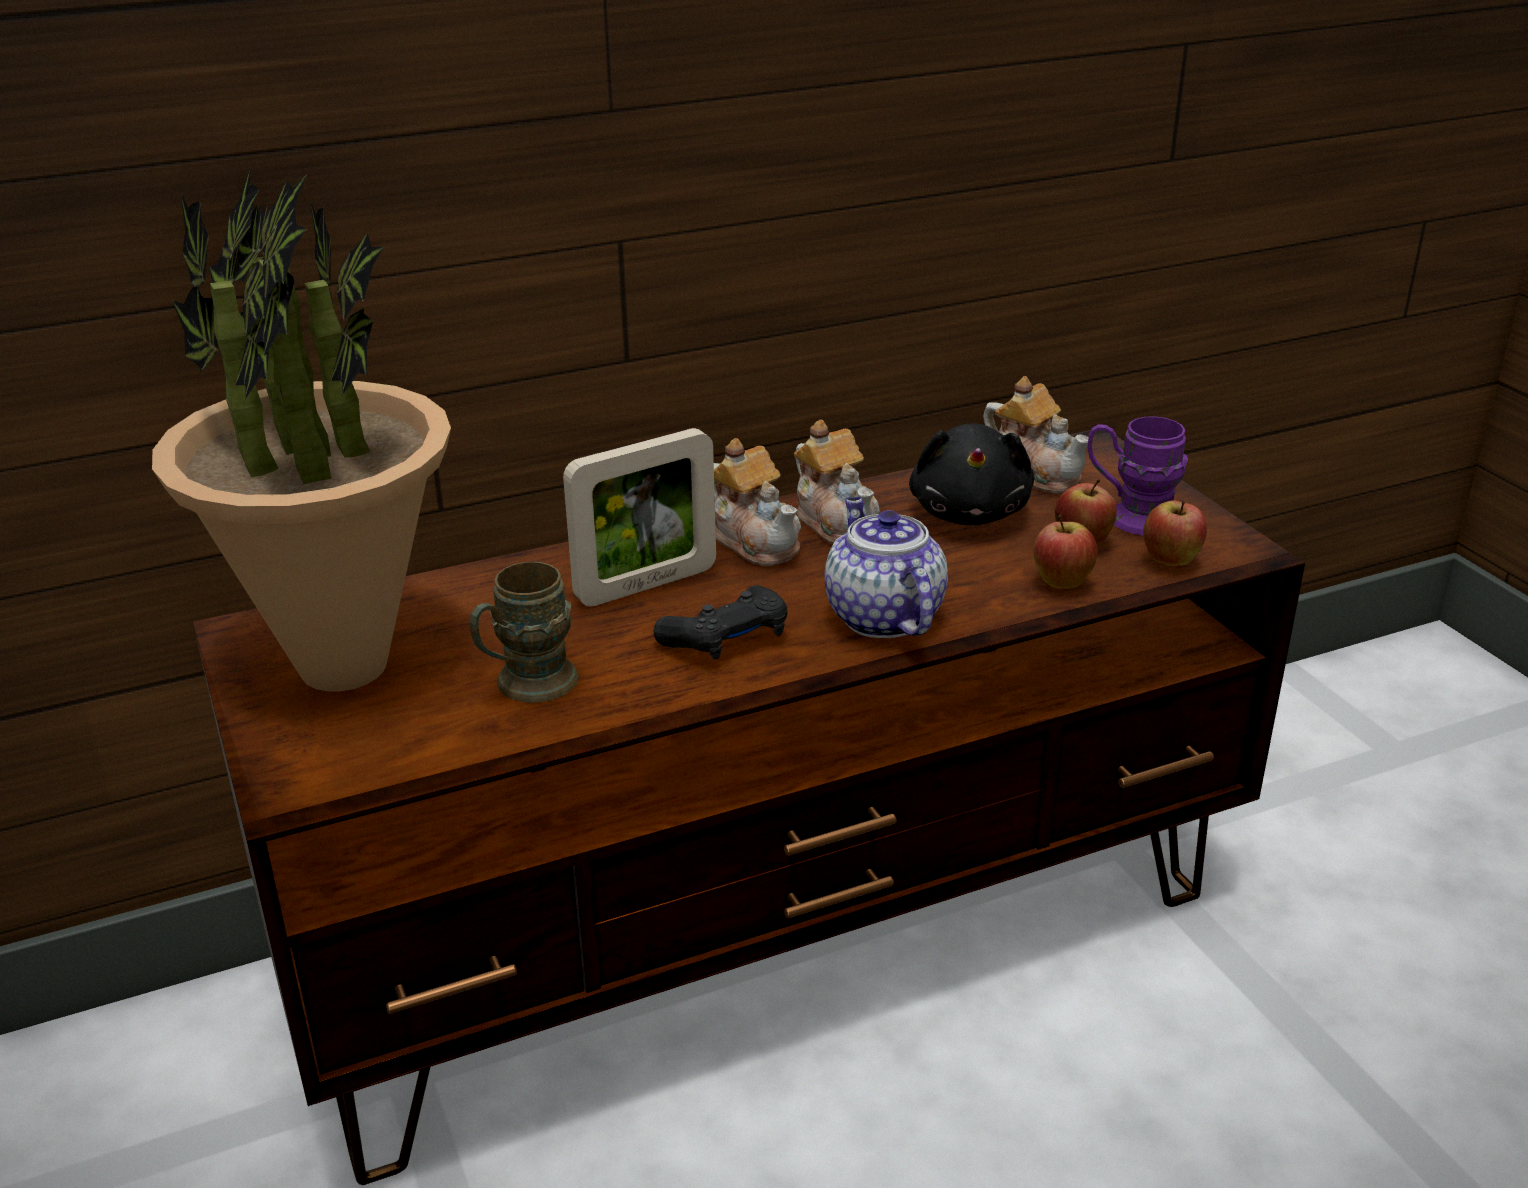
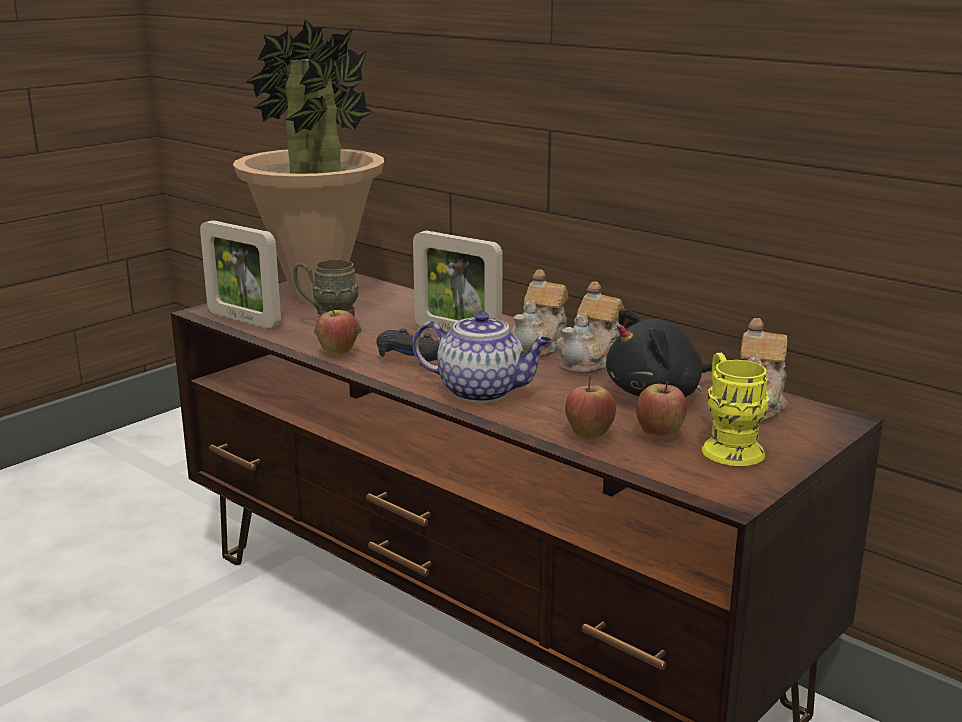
camera: 65 degrees right, 10 degrees down
teapot [824,497,948,638] -> teapot turned 60 degrees clockwise [413,311,552,403]
purple mug [1088,417,1188,535] -> yellow mug [702,353,770,466]
apple [1143,500,1207,566] -> apple moved to [316,305,358,355]
none -> picture frame [200,220,281,329]

